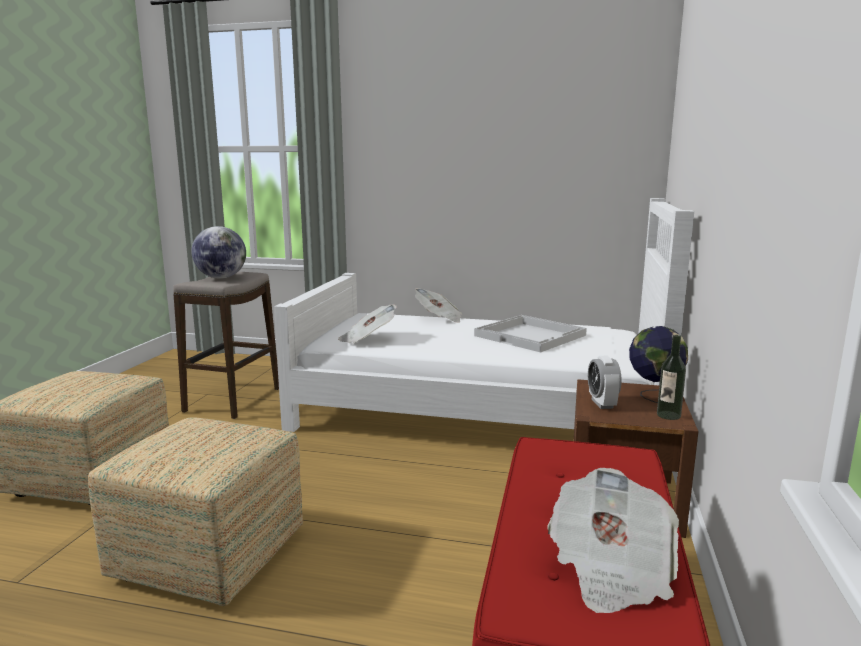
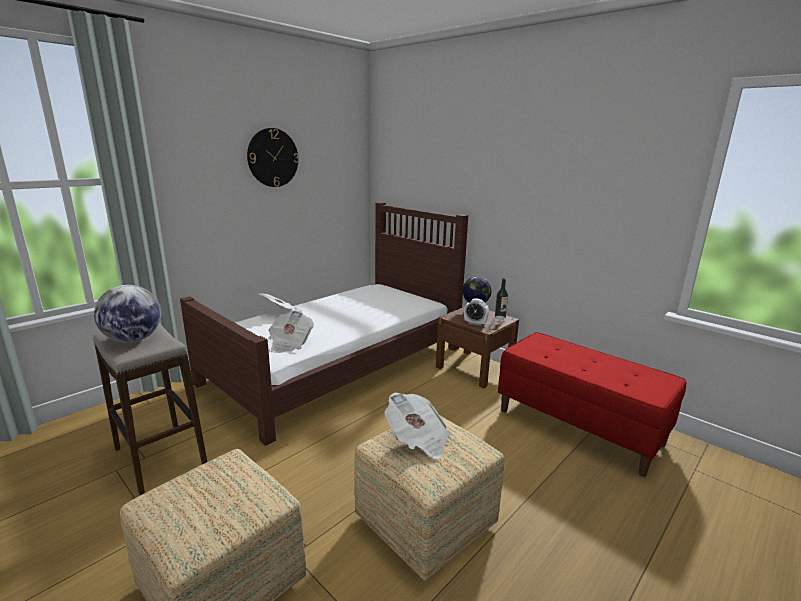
camera: 60 degrees left, 5 degrees up
white bed [274,198,694,432] -> brown bed [180,202,468,446]
white tray [474,315,587,352] -> none
newspaper [547,468,679,613] -> newspaper moved to [384,392,451,459]
none -> wall clock [247,128,299,187]

